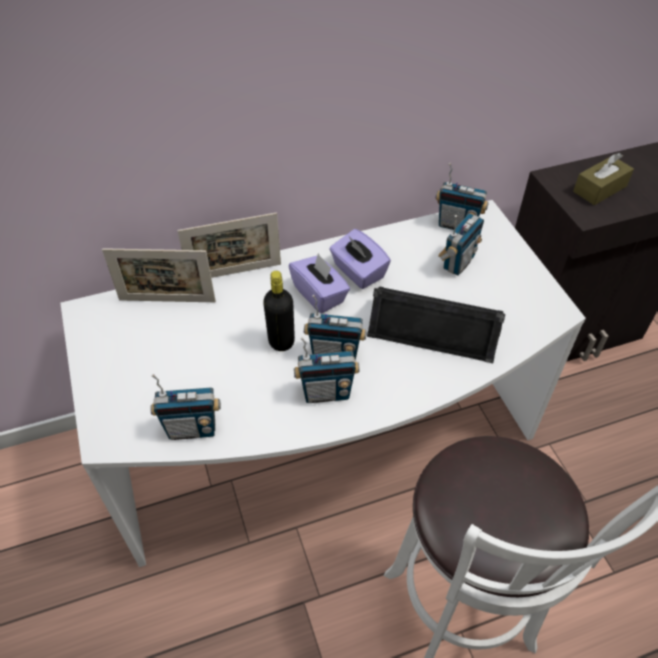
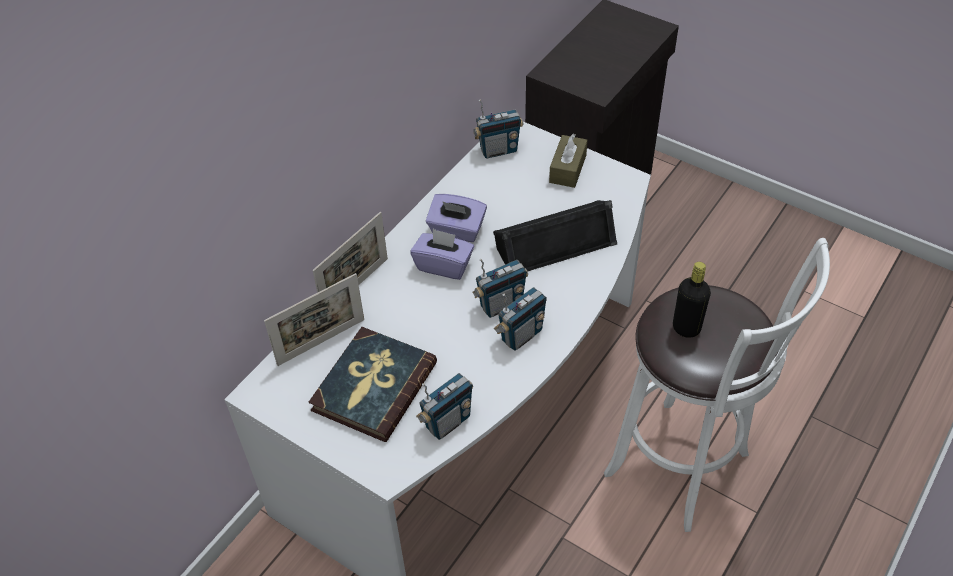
camera: 35 degrees left, 0 degrees up
black bottle [263,271,295,351] -> black bottle moved to [673,262,711,338]
radio [438,213,484,275] -> none
brown tissue box [573,153,634,205] -> brown tissue box moved to [549,134,588,188]
none -> book [309,327,437,442]

